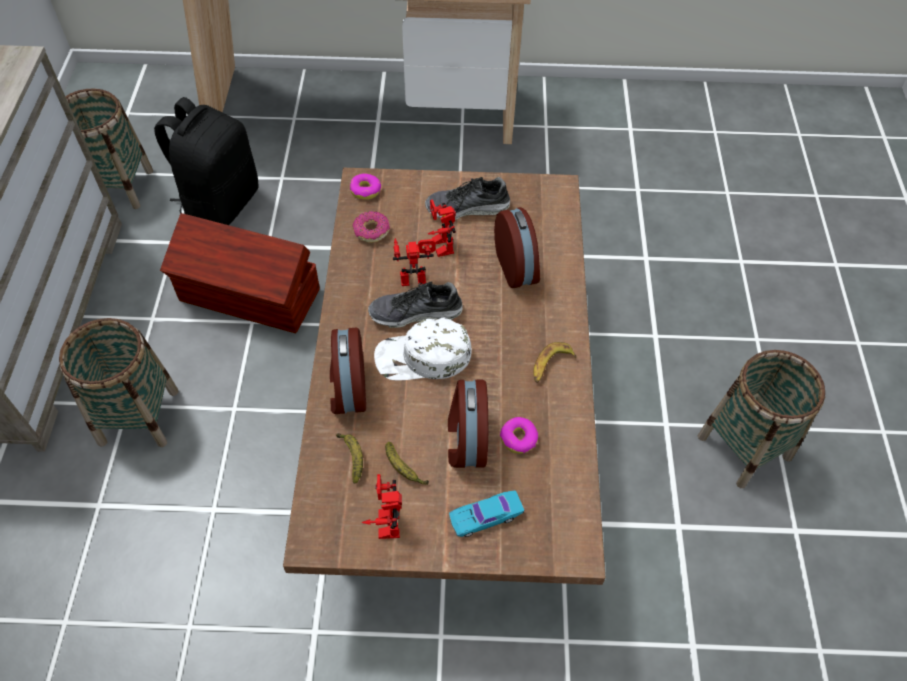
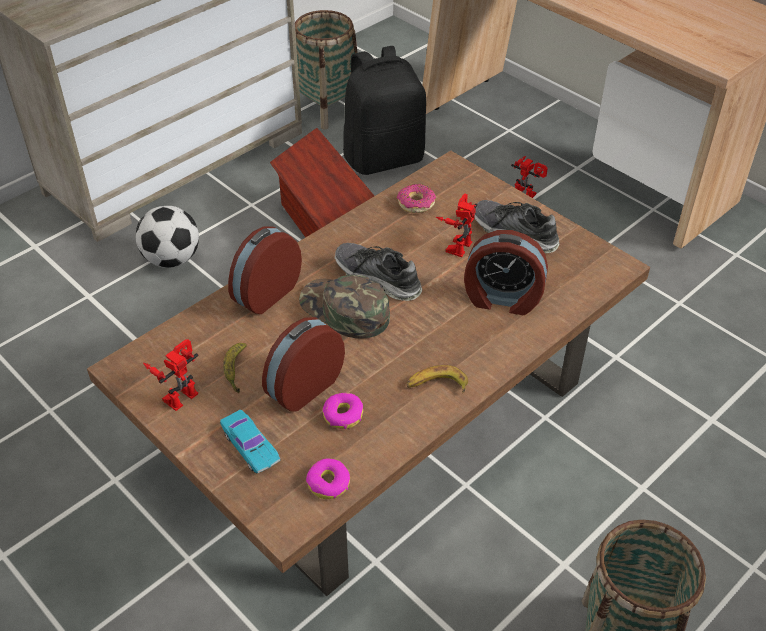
camera: 45 degrees right, 10 degrees down
basket [59,318,179,447] -> football [136,206,199,268]
banana [336,433,363,483] -> none
donut [350,174,381,200] -> donut moved to [306,459,350,499]
white cap [374,318,472,381] -> green cap [299,275,390,338]
toy robot [393,238,436,286] -> toy robot moved to [511,156,548,198]
turquoise toy car [449,490,524,537] -> turquoise toy car turned 150 degrees counterclockwise [220,410,280,473]
alarm clock [494,207,540,288] -> alarm clock turned 75 degrees clockwise [464,230,548,315]

